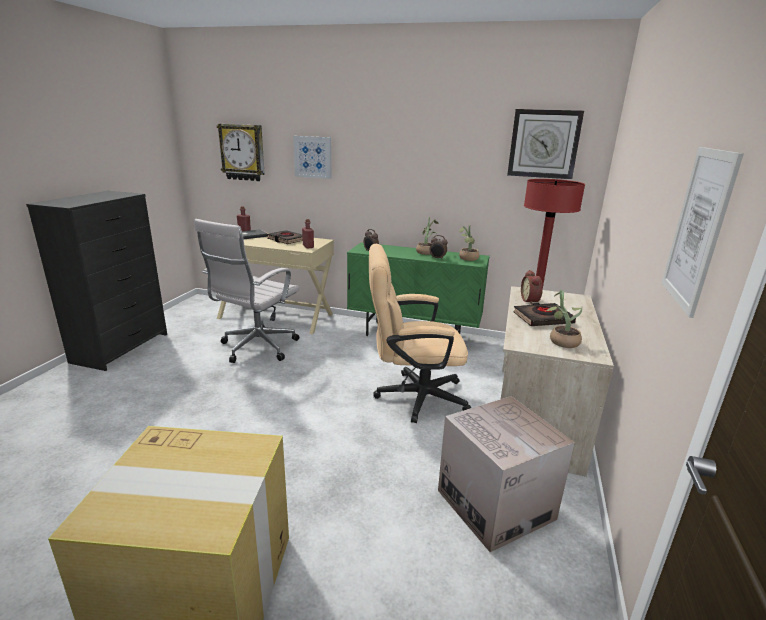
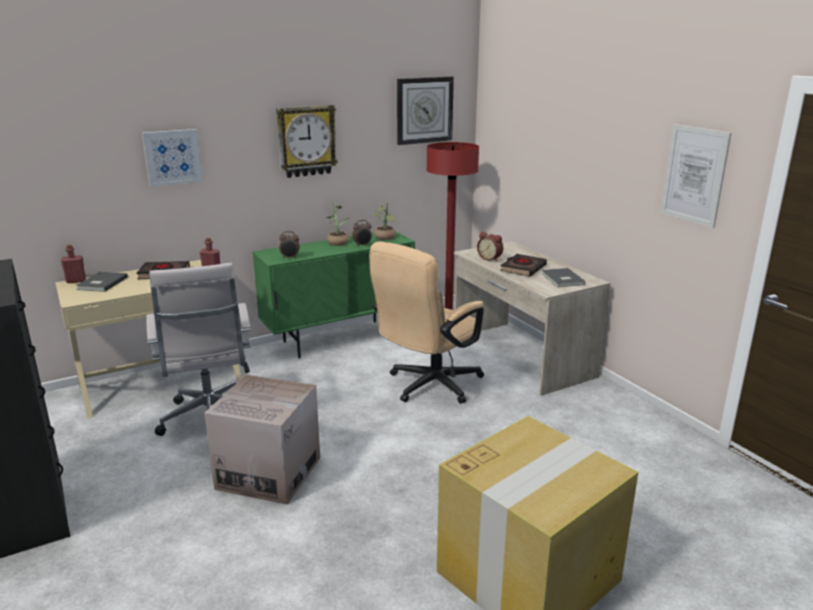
camera: 45 degrees left, 0 degrees up
wall clock [217,124,265,181] -> wall clock moved to [276,105,338,178]
cardboard box [438,396,575,552] -> cardboard box moved to [204,375,320,505]
potted plant [546,290,582,348] -> grey book [542,268,585,287]

